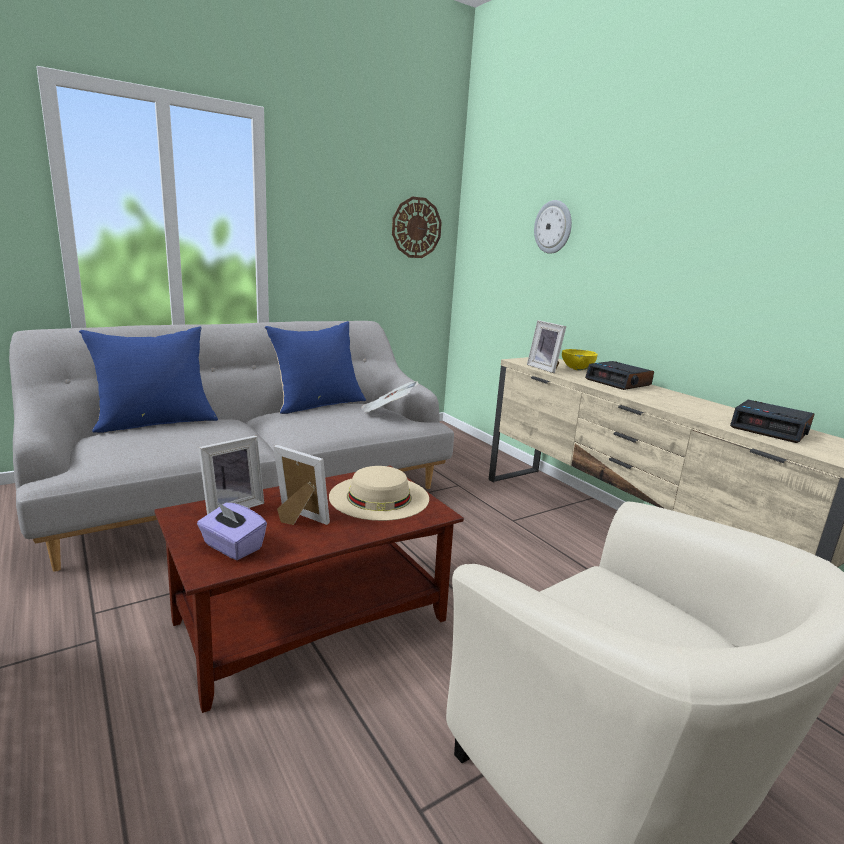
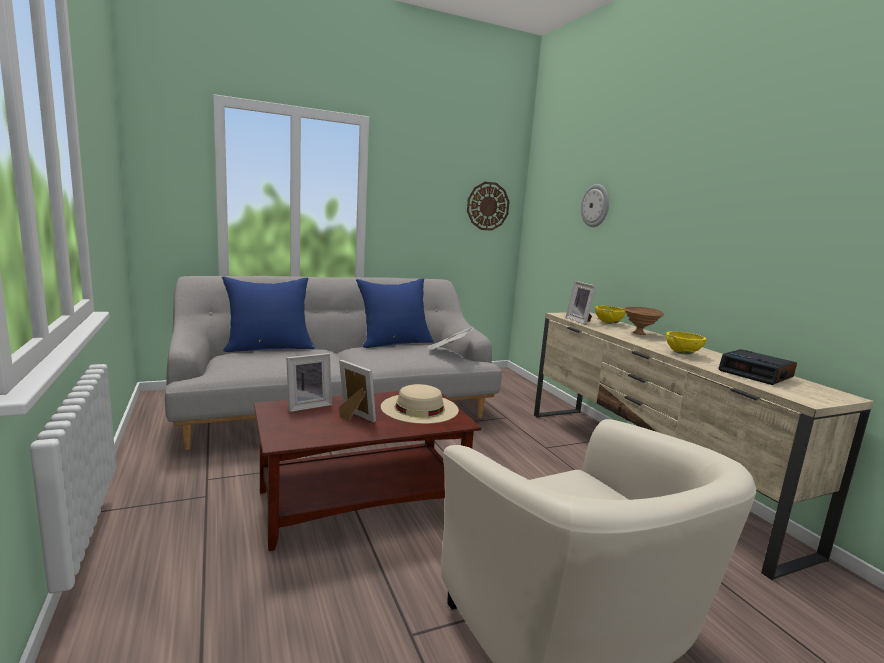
camera: 10 degrees right, 5 degrees down
purple tissue box [197,502,267,560] -> none
alarm clock [585,361,654,390] -> brown bowl [623,307,664,335]
none -> yellow bowl [666,331,707,355]

